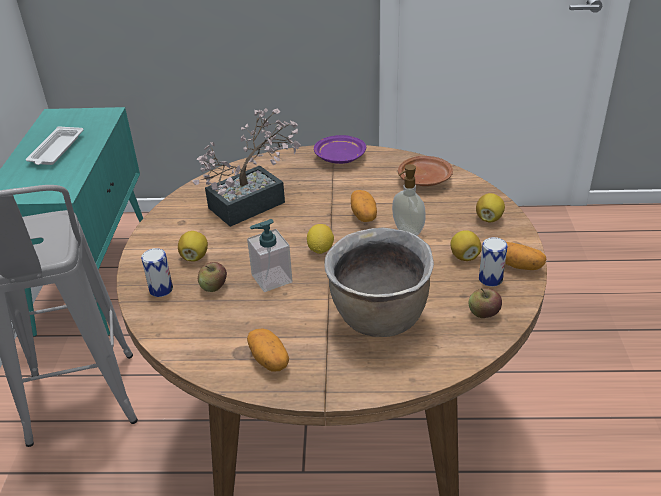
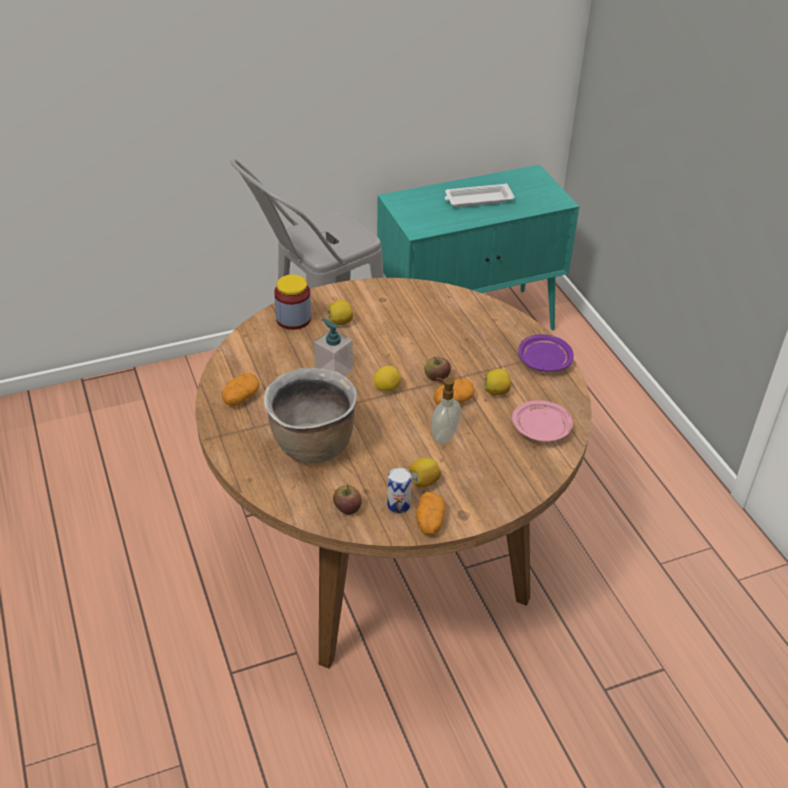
camera: 65 degrees right, 5 degrees up
can [141,248,173,297] -> jar [274,275,311,330]
potted plant [193,108,302,227] -> none
apple [198,262,227,292] -> apple moved to [424,356,451,381]
brown plate [398,156,453,186] -> pink plate [512,400,573,442]
lemon [476,193,505,223] -> lemon moved to [483,369,511,395]

